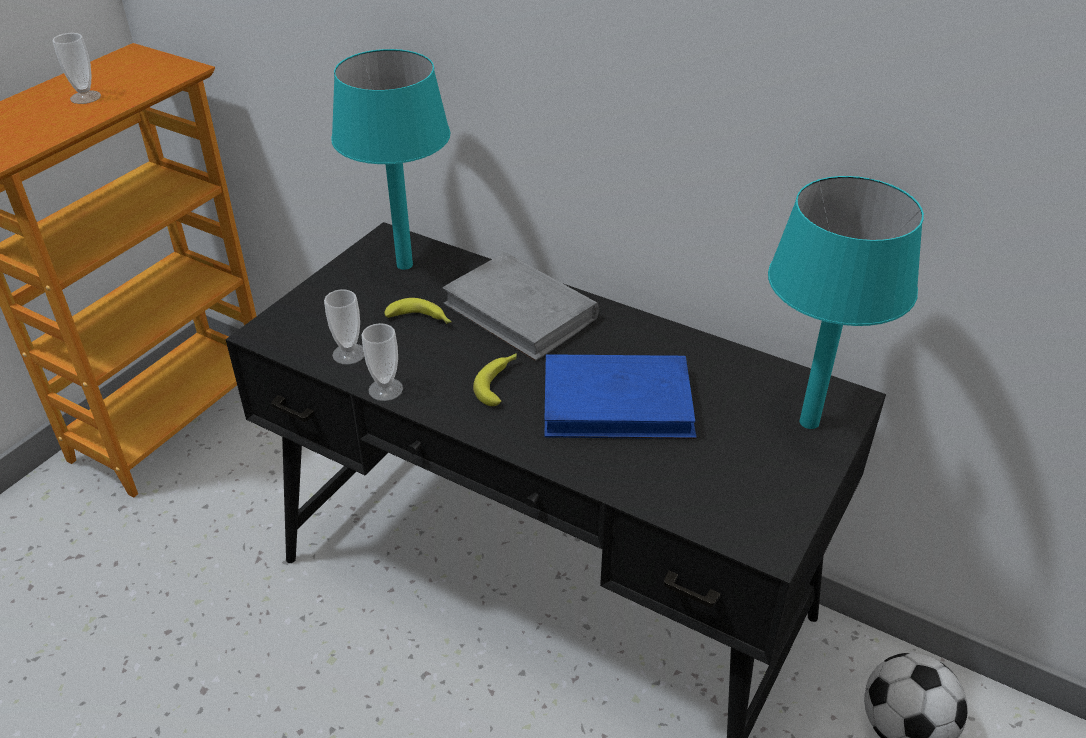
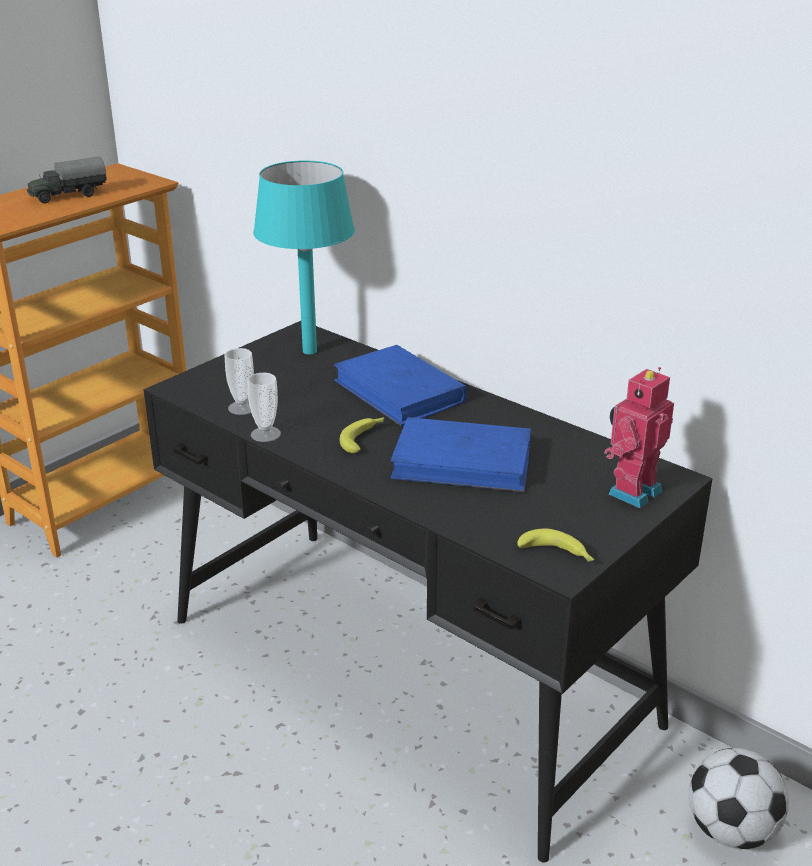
camera: 10 degrees right, 10 degrees down
cup [52,33,101,104] -> toy truck [27,156,107,203]
banana [384,298,452,324] -> banana moved to [517,529,594,562]
grey book [442,252,599,361] -> blue book [334,345,468,426]
turquoise table lamp [768,176,924,429] -> toy robot [604,367,674,508]

